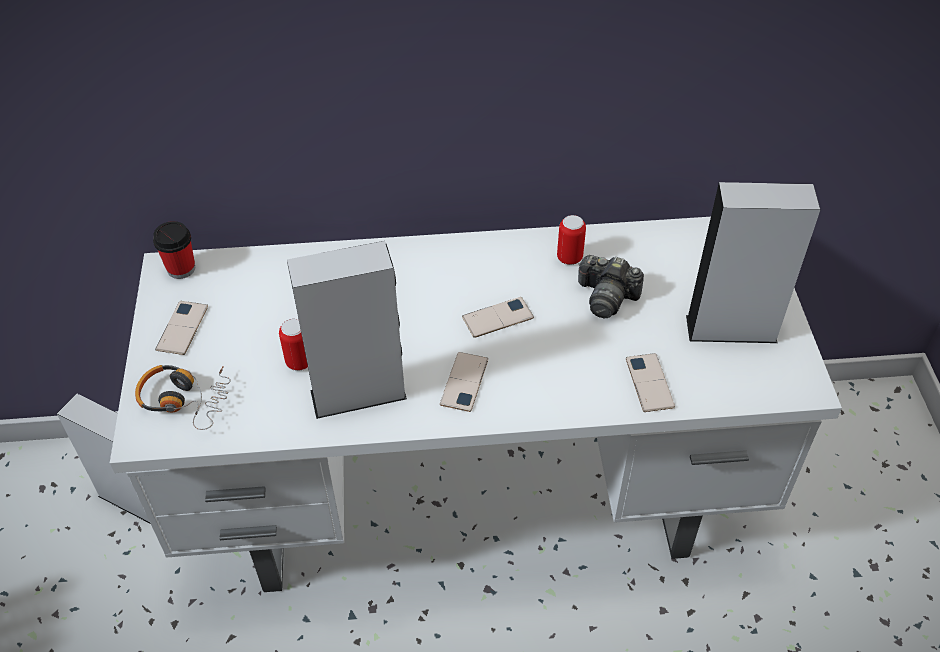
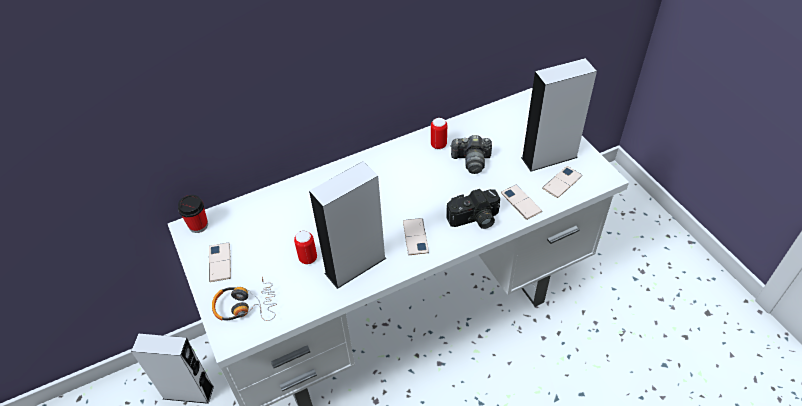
camera: 20 degrees left, 0 degrees up
phone [462,297,534,338] -> phone moved to [542,166,582,198]
none -> camera [446,189,500,229]

